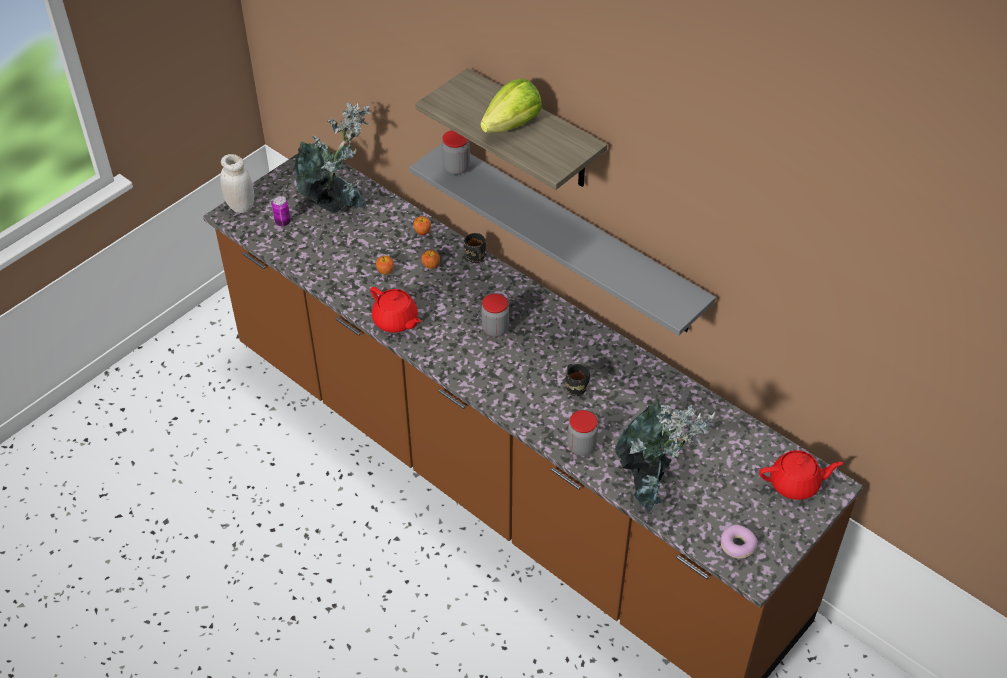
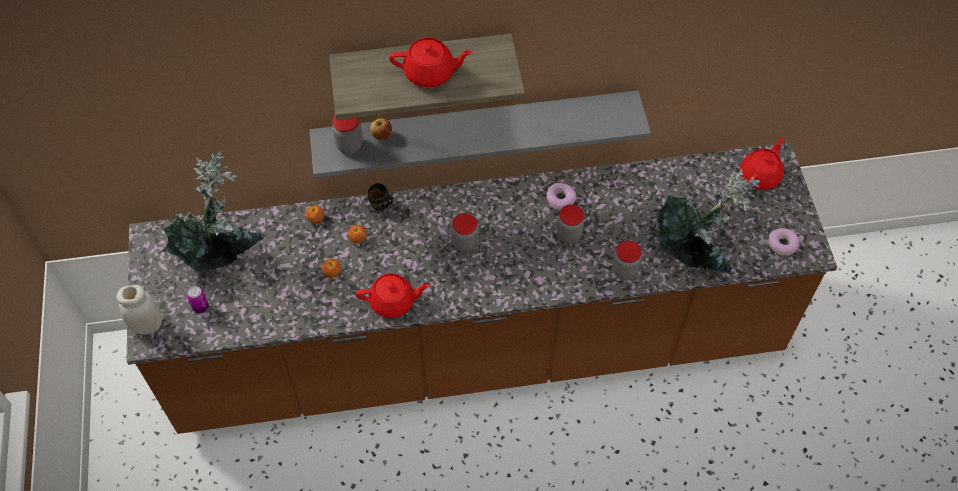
camera: 50 degrees left, 10 degrees up
lettuce [480,79,542,133] -> red teapot [389,37,472,87]
black mug [566,364,590,396] -> jar [557,204,584,243]
none -> apple [370,118,392,140]
none -> donut [547,183,577,210]

